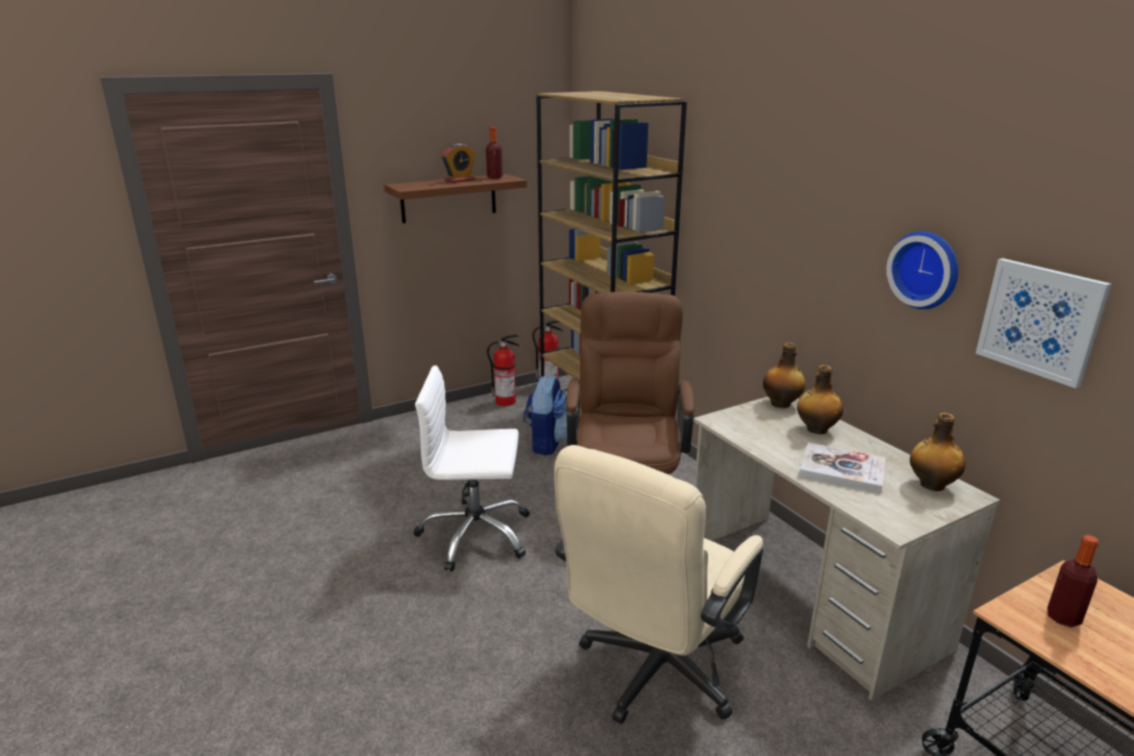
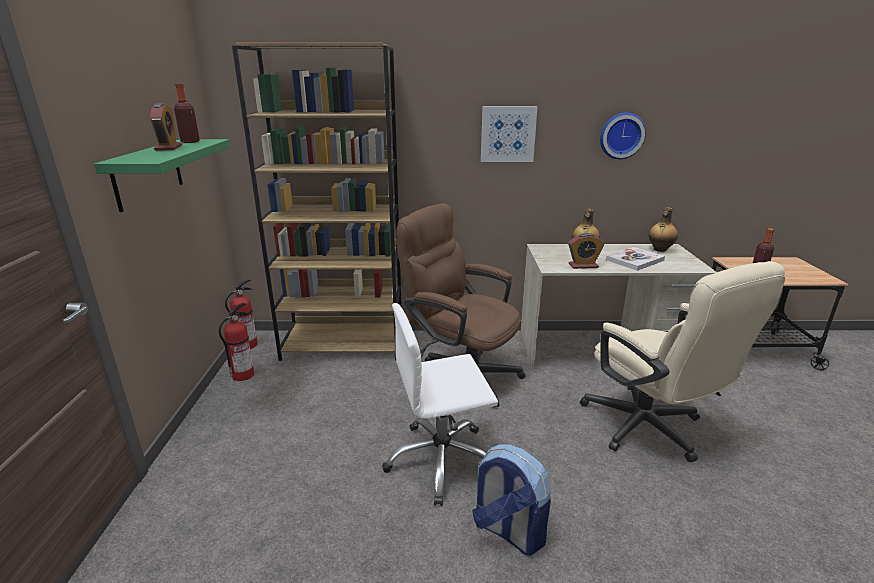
camera: 60 degrees left, 0 degrees up
brown shelf [384,174,527,223] -> green shelf [94,139,230,212]
white office chair [414,365,530,572] -> white office chair turned 45 degrees clockwise [382,303,498,506]
backpack [523,375,567,455] -> backpack moved to [472,444,551,556]
bottle [763,342,806,408] -> none
picture [976,258,1112,388] -> picture moved to [481,106,538,162]
none -> alarm clock [568,233,604,269]

